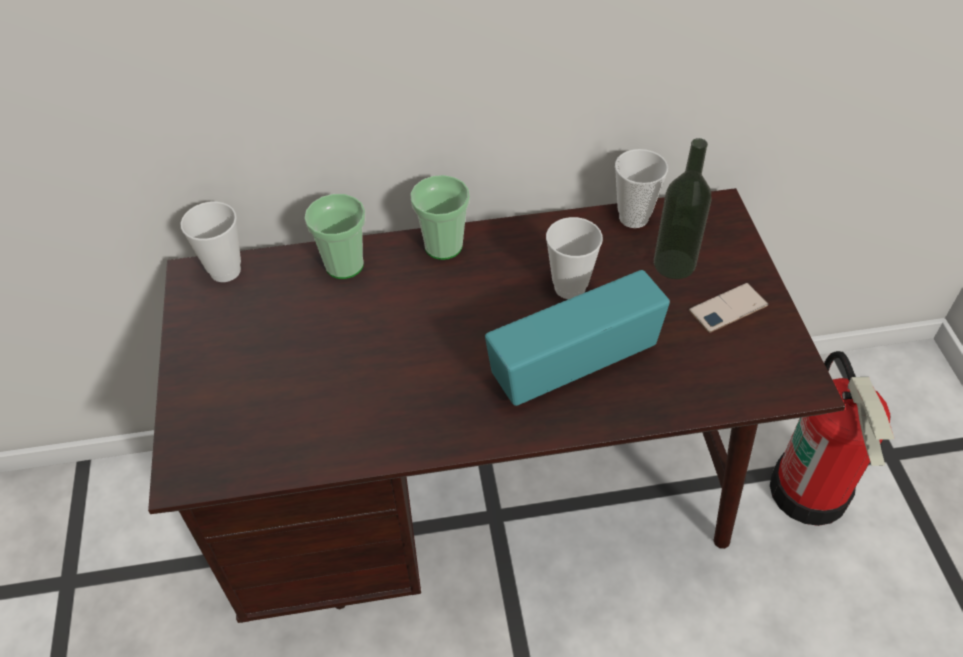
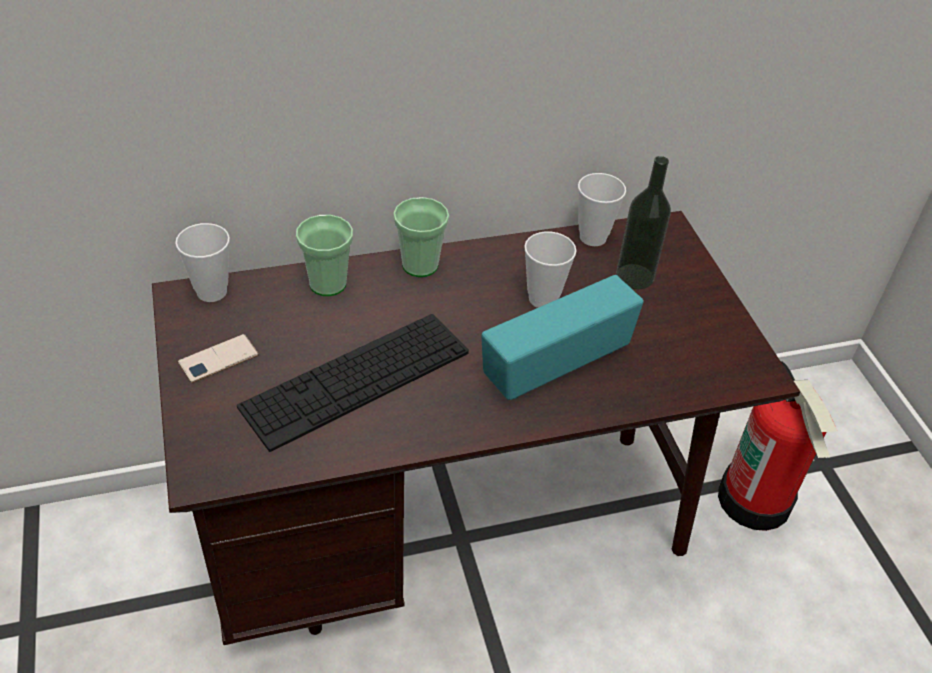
camera: 10 degrees left, 5 degrees down
phone [689,283,768,333] -> phone moved to [178,334,259,383]
none -> keyboard [237,314,469,452]

